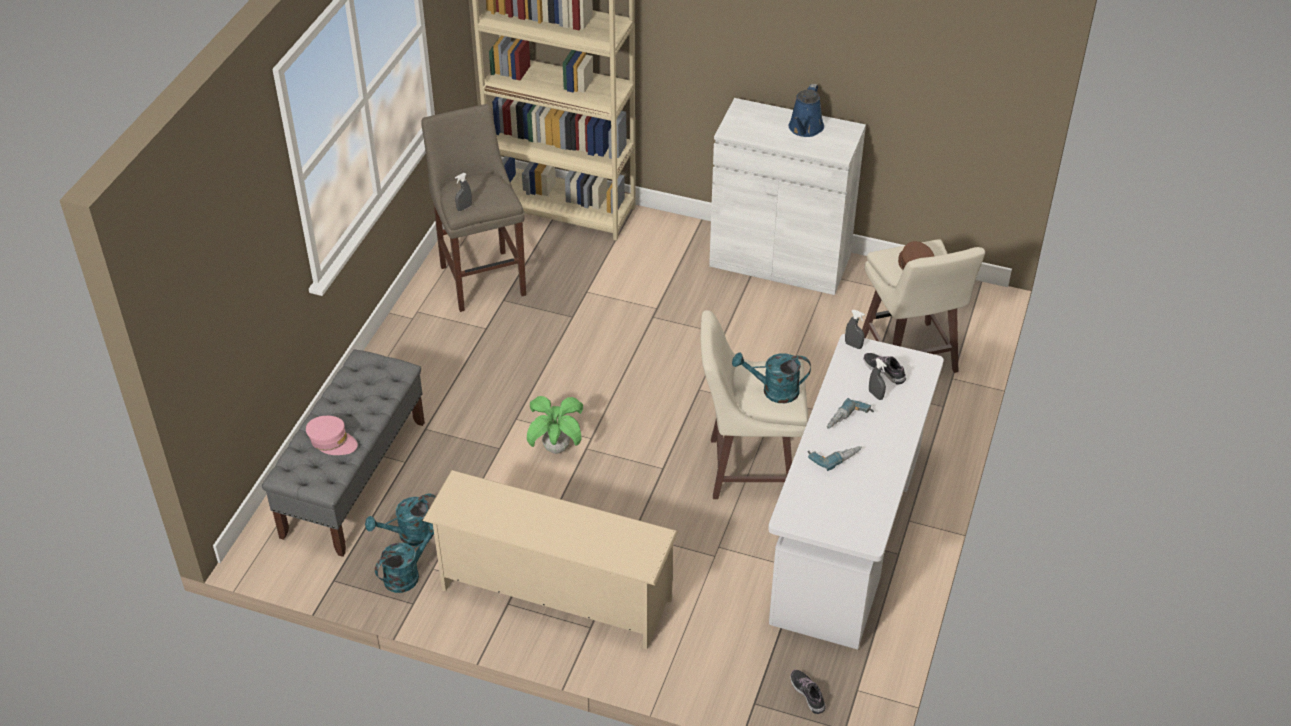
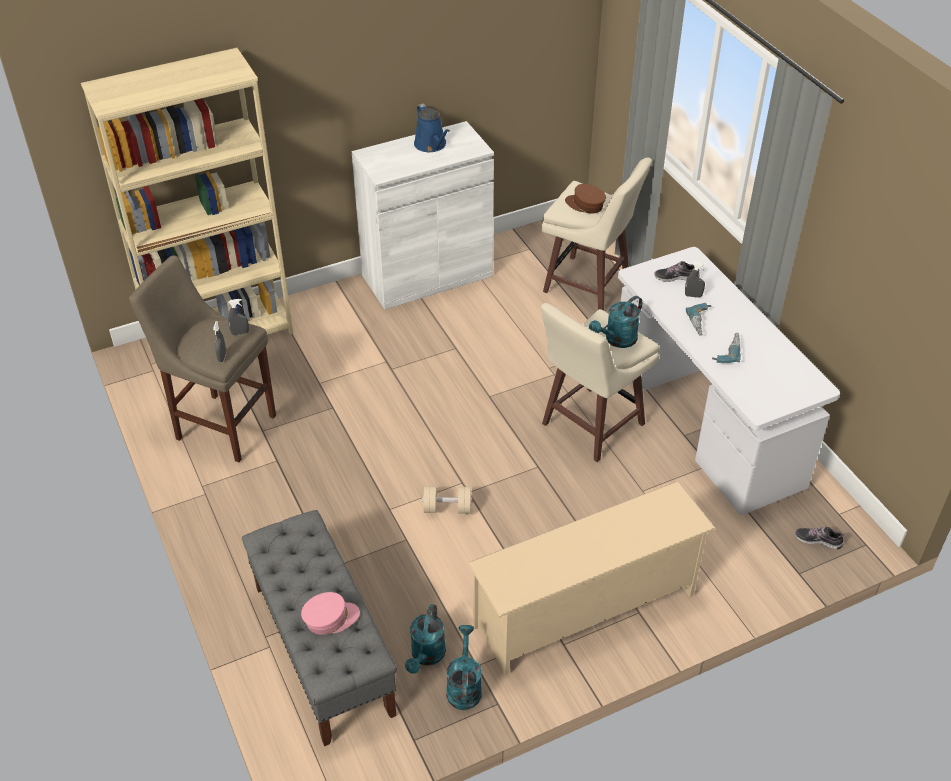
camera: 45 degrees left, 0 degrees up
potted plant [527,396,583,454] -> beige dumbbell [422,486,473,514]
grey spray bottle [845,310,865,349] -> grey spray bottle moved to [228,299,249,335]

